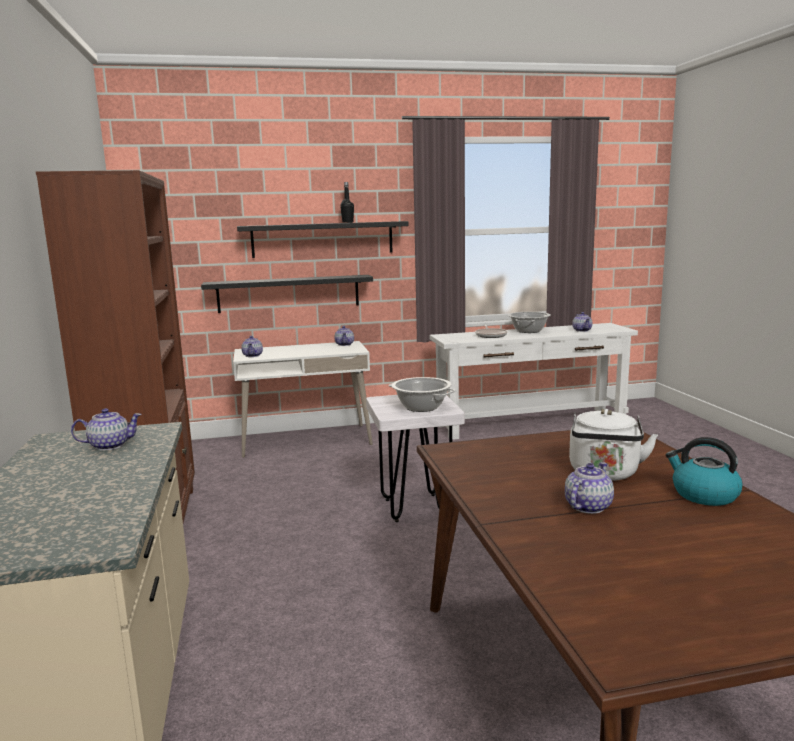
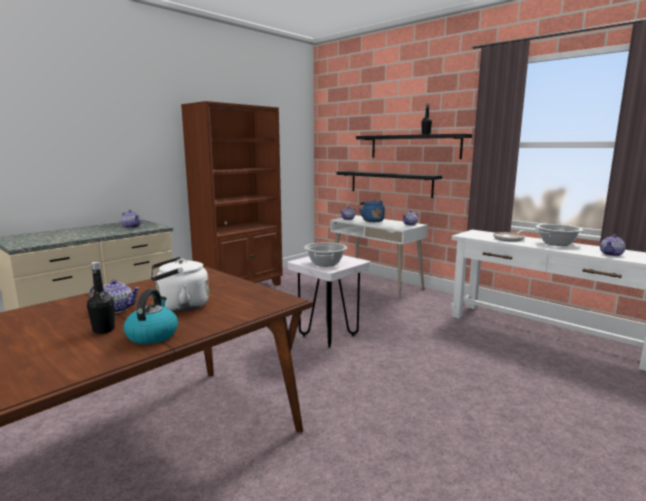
camera: 55 degrees right, 0 degrees up
none -> black bottle [87,262,115,334]
none -> blue kettle [359,200,385,222]

